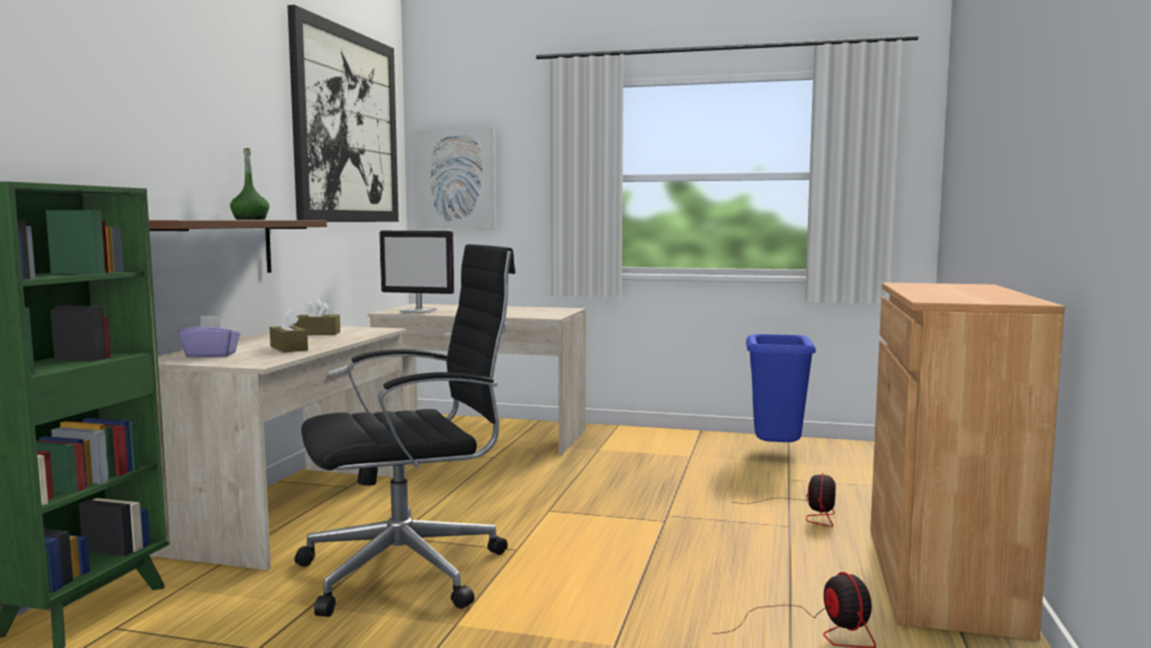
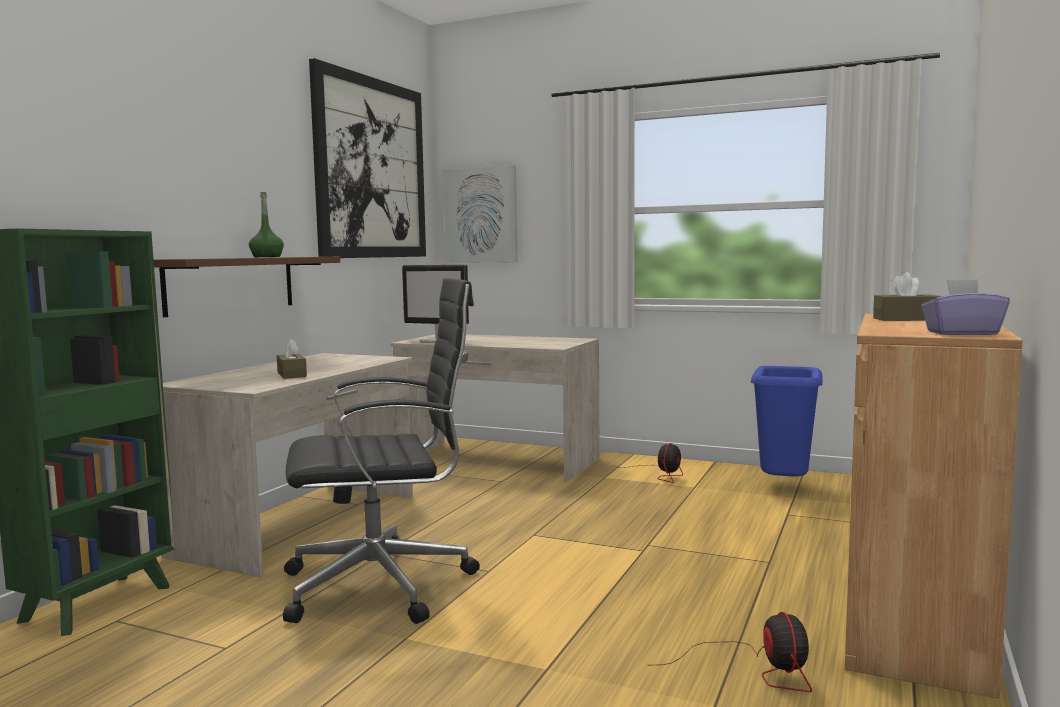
camera: 10 degrees right, 0 degrees up
purple tissue box [178,315,240,357] -> purple tissue box moved to [921,279,1010,335]
brown tissue box [294,299,340,335] -> brown tissue box moved to [873,272,941,321]
fan [732,473,836,527] -> fan moved to [612,443,683,483]

